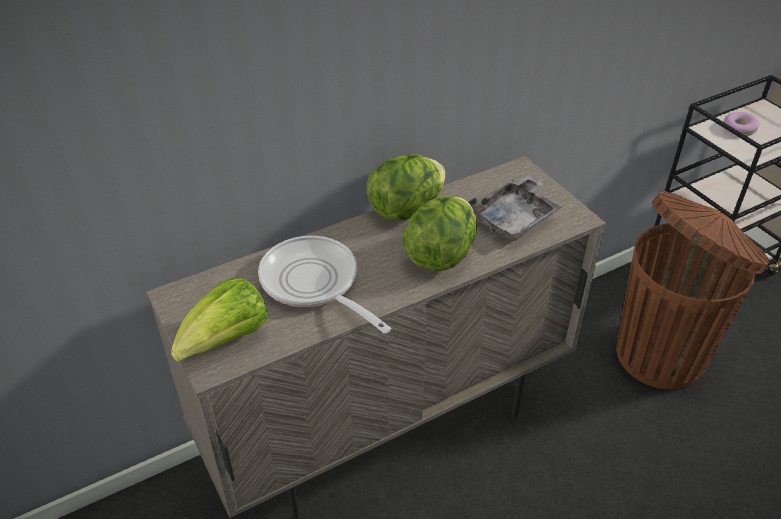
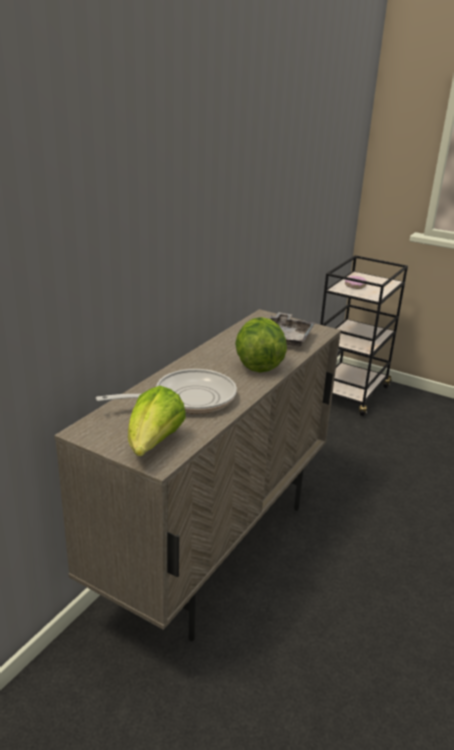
camera: 30 degrees left, 15 degrees down
frying pan [258,236,391,334] -> frying pan turned 135 degrees clockwise [96,369,237,414]
lettuce [366,154,446,221] -> none
brown trash can [616,191,770,390] -> none

